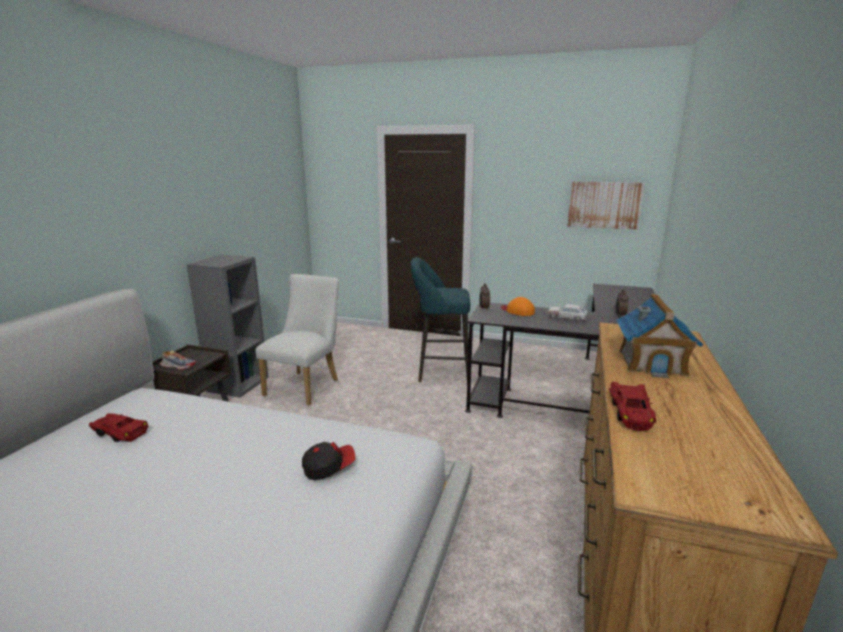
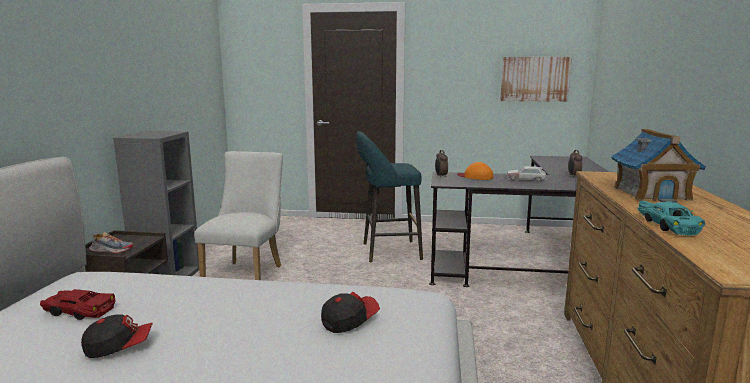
camera: 10 degrees left, 5 degrees down
red toy car [608,382,656,431] -> turquoise toy car [637,201,706,235]
none -> cap [81,314,153,358]

